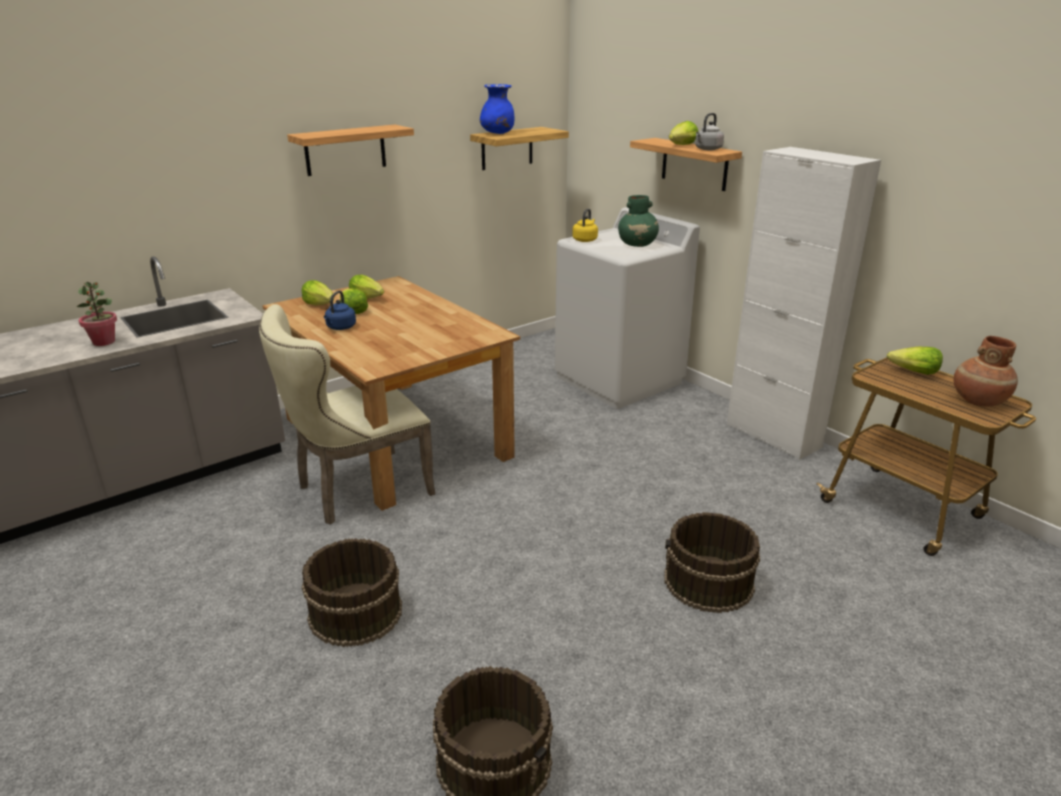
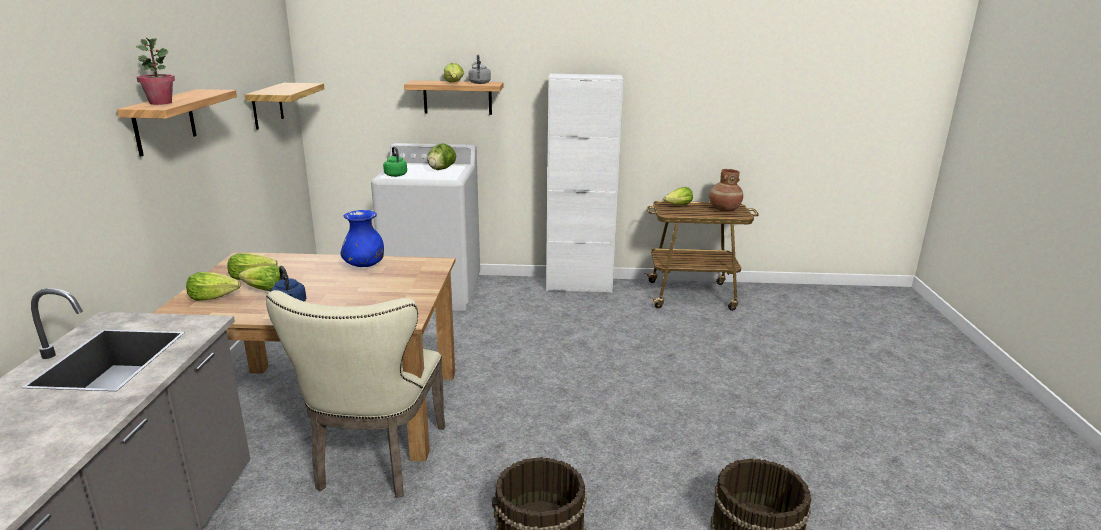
camera: 50 degrees left, 5 degrees down
potted plant [76,282,117,346] -> potted plant moved to [136,38,175,105]
blue vase [480,84,514,134] -> blue vase moved to [340,210,384,267]
yellow kettle [572,208,598,242] -> green kettle [383,146,407,177]
green vase [618,195,659,247] -> lettuce [427,143,456,170]
brown bucket [664,512,760,613] -> none

